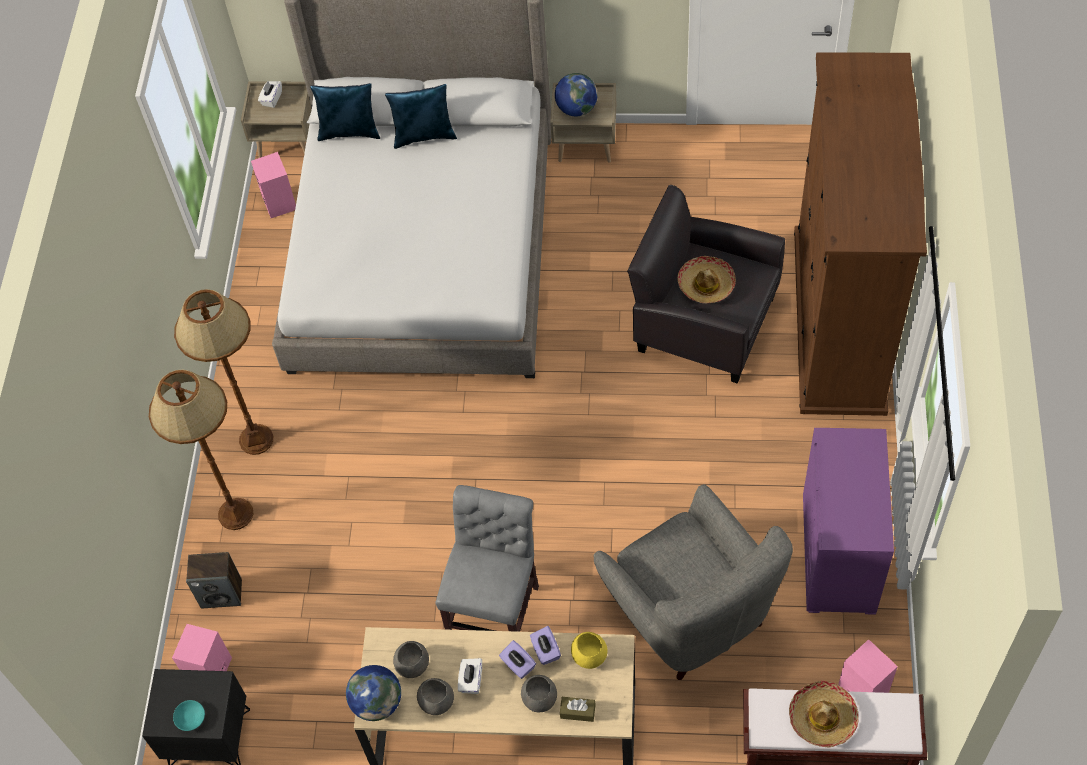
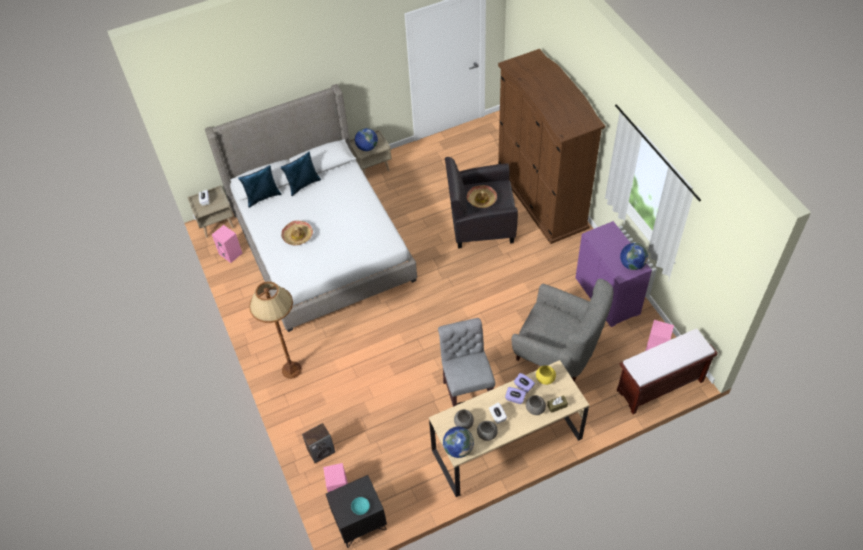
camera: 30 degrees left, 5 degrees down
brown floor lamp [149,370,253,530] -> none
hat [789,681,859,748] -> hat moved to [281,221,313,245]
none -> globe [620,243,648,270]

